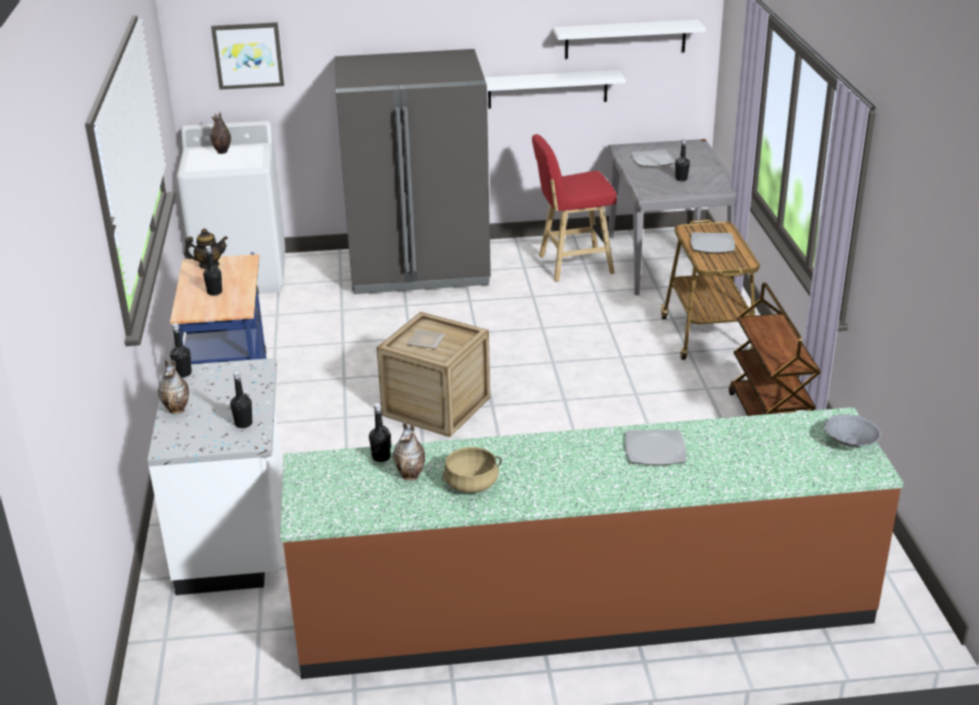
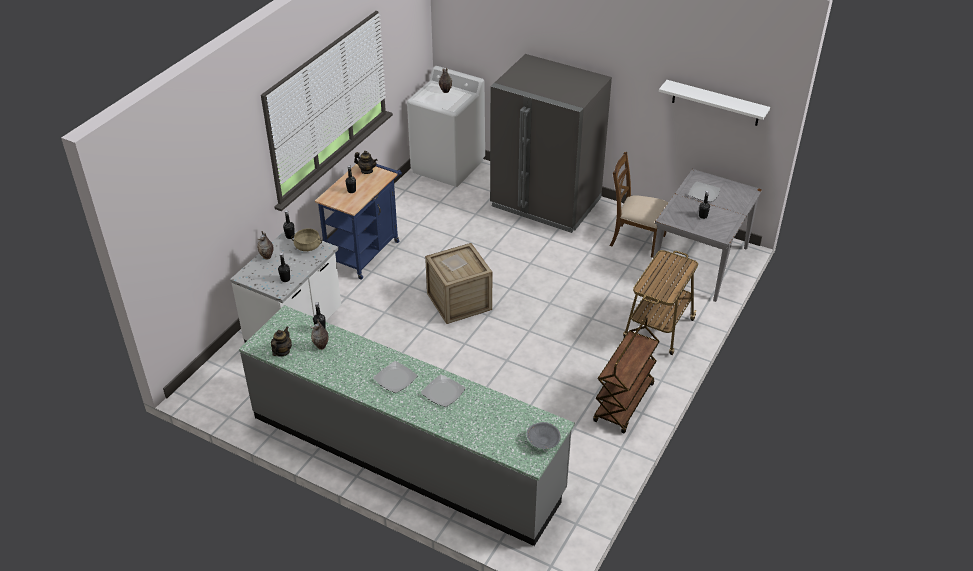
camera: 35 degrees right, 10 degrees up
picture [211,22,284,90] -> none
brown counter [280,407,903,679] -> grey counter [239,305,575,546]
beige cooking pot [442,447,502,493] -> beige cooking pot moved to [291,228,322,251]
white shelf [484,70,625,109] -> none
red stool [532,134,617,282] -> brown chair [610,152,669,258]
plate [691,232,735,253] -> plate moved to [373,361,418,393]
none -> teapot [271,326,292,356]

